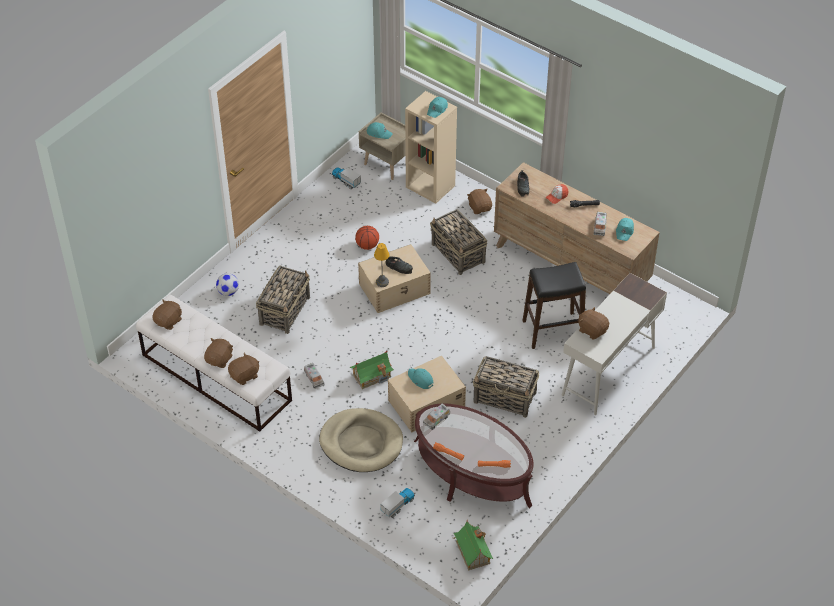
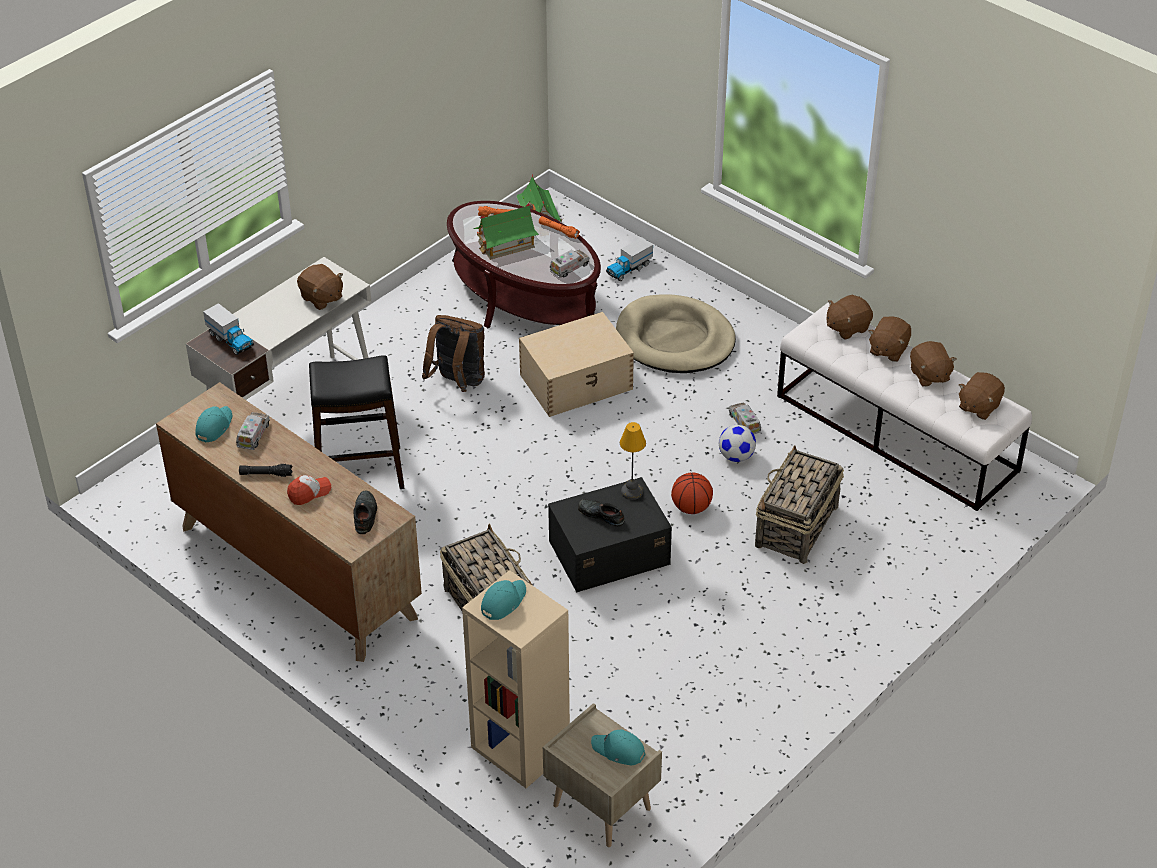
camera: 175 degrees left, 5 degrees down
football [216,273,239,296] -> football moved to [719,425,756,462]
toy truck [332,167,361,189] -> toy truck moved to [203,303,254,355]
toy house [349,350,394,389] -> toy house moved to [473,203,539,260]
basketball [355,226,379,250] -> basketball moved to [671,473,713,514]
beige storage box [358,244,431,313] -> black storage box [548,477,672,592]
turquoise cap [408,368,433,389] -> none
brown plush toy [467,189,492,214] -> brown plush toy moved to [910,341,957,387]
basket [473,356,539,418] -> brown backpack [422,315,485,392]

